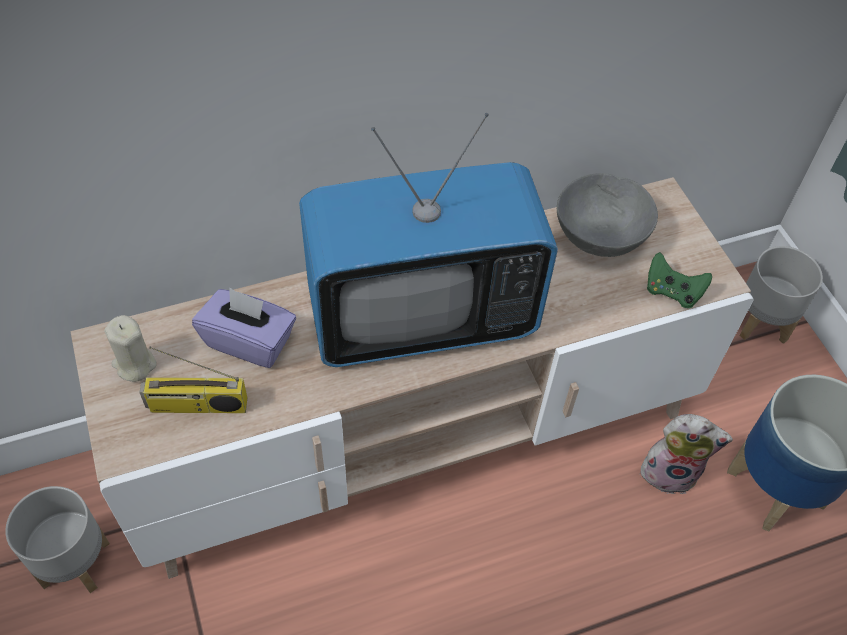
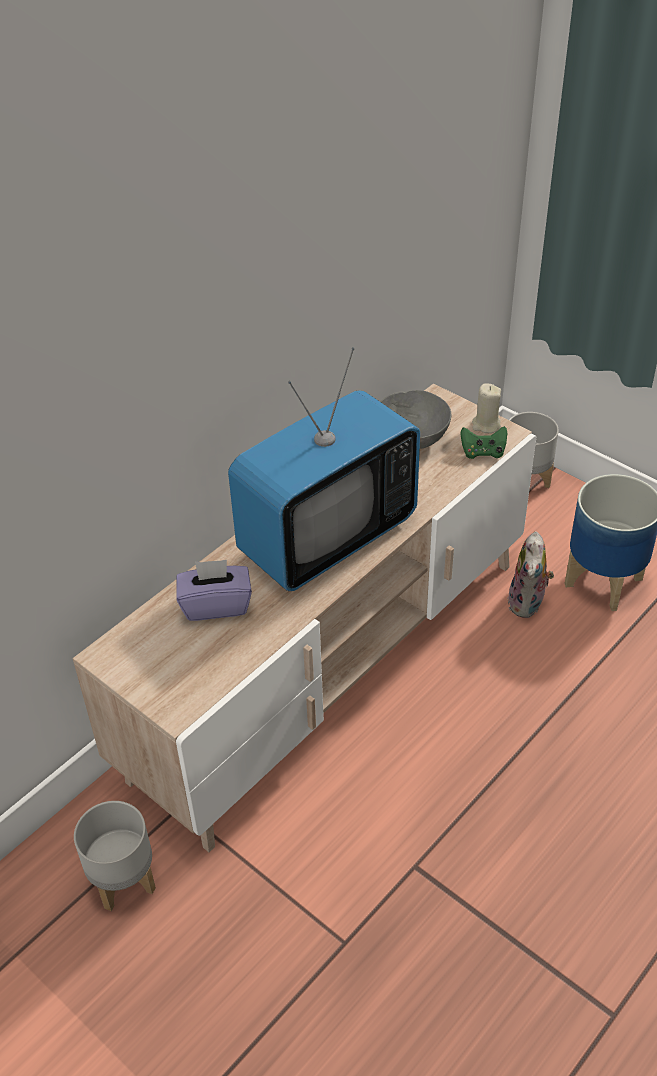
camera: 25 degrees left, 10 degrees down
beige candle [104,315,157,382] -> beige candle moved to [472,383,501,433]
radio [139,347,247,413] -> none
plush toy [639,414,733,494] -> plush toy turned 120 degrees clockwise [508,532,554,618]

